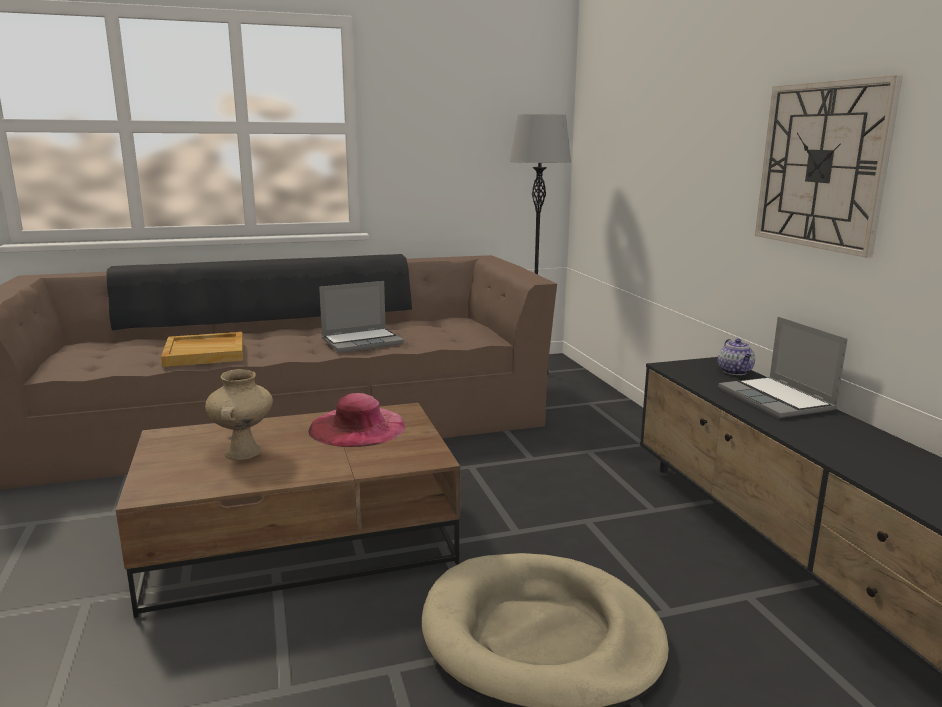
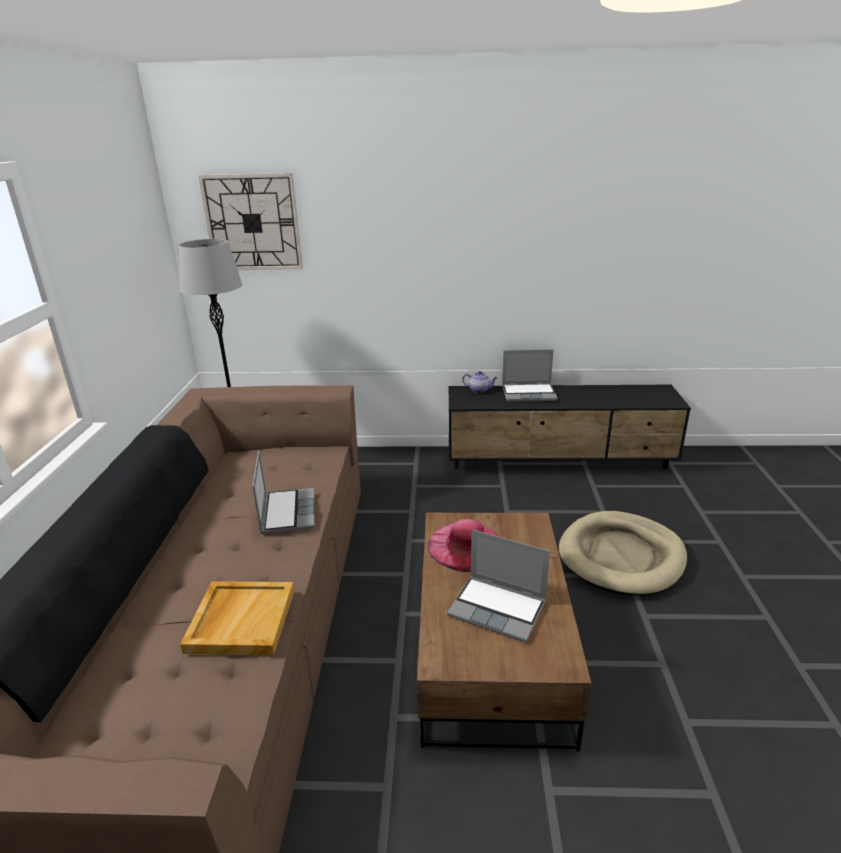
camera: 70 degrees left, 10 degrees up
beige vase [205,369,273,460] -> laptop [447,529,550,642]
wall clock [755,75,903,258] -> wall clock moved to [198,173,303,270]

